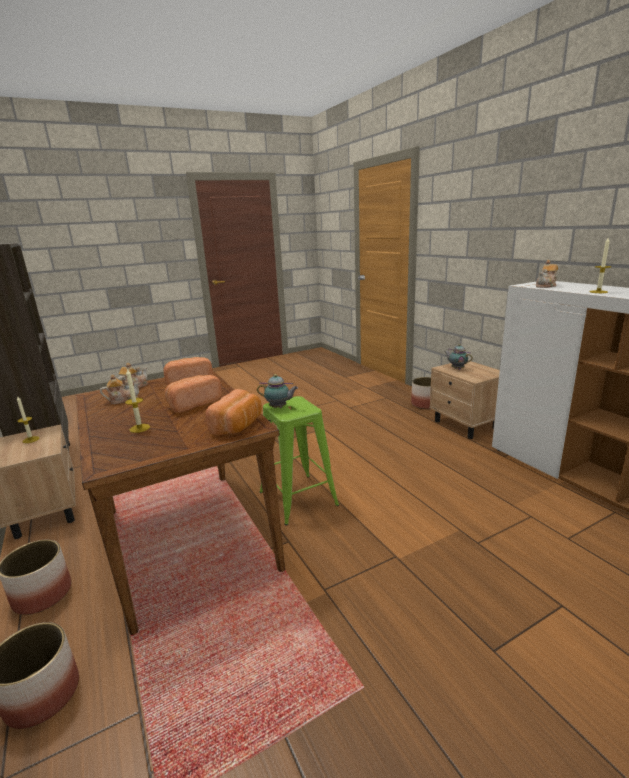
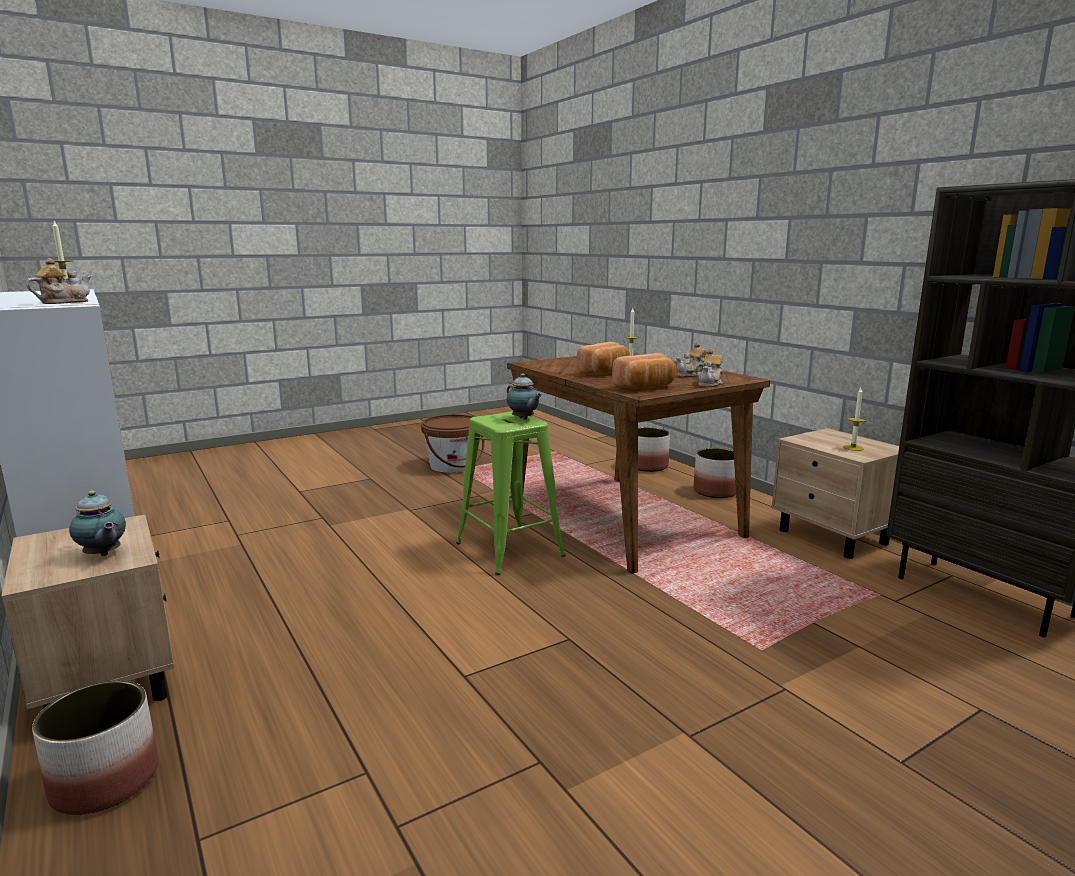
camera: 175 degrees right, 5 degrees down
bread [206,389,262,435] -> none
teapot [257,374,298,408] -> teapot turned 135 degrees counterclockwise [507,373,542,420]
none -> brown bucket [421,414,484,473]

